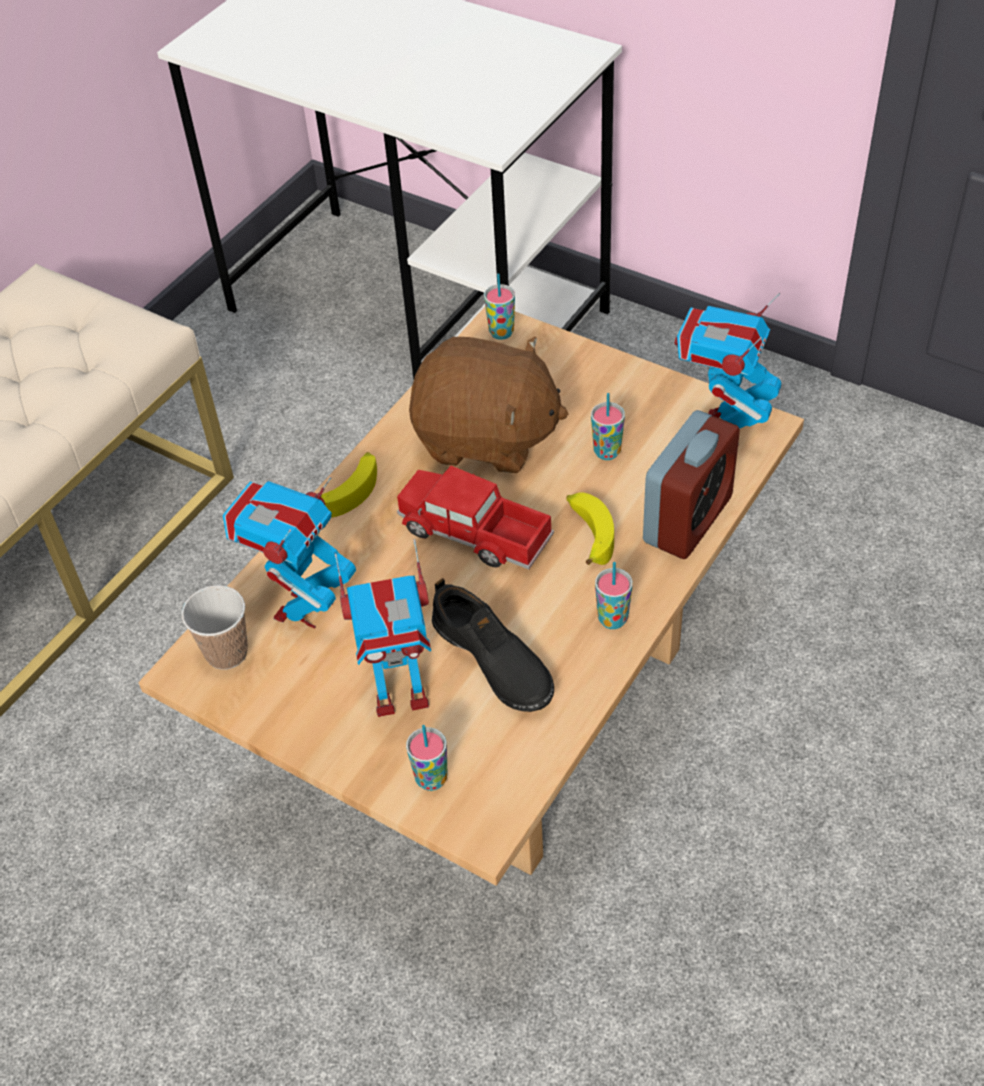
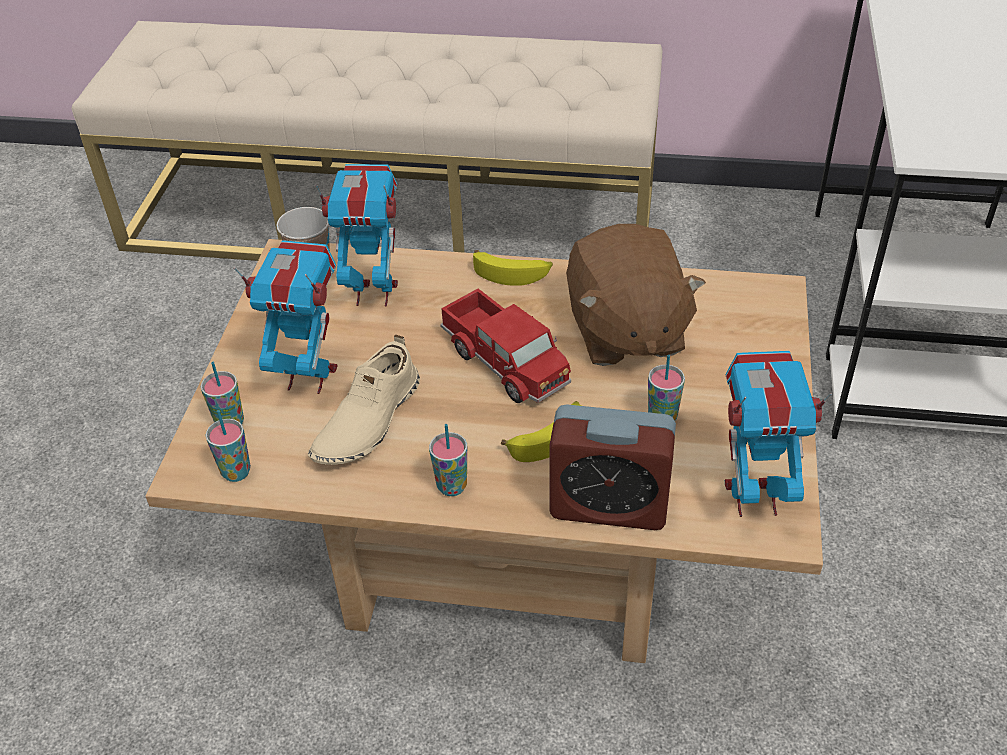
camera: 65 degrees right, 5 degrees down
toy robot [335,539,431,717] -> toy robot turned 135 degrees clockwise [234,240,338,394]
toy truck [397,466,554,570] -> toy truck turned 135 degrees clockwise [440,289,571,403]
black shoe [432,578,554,712] -> beige shoe [308,335,420,465]
cup [484,273,515,340] -> cup moved to [206,410,251,482]

